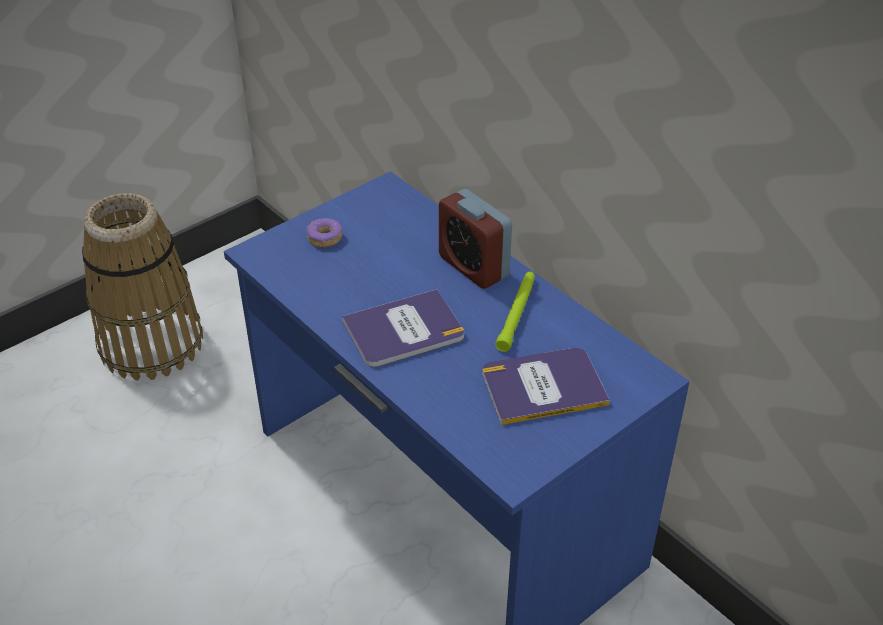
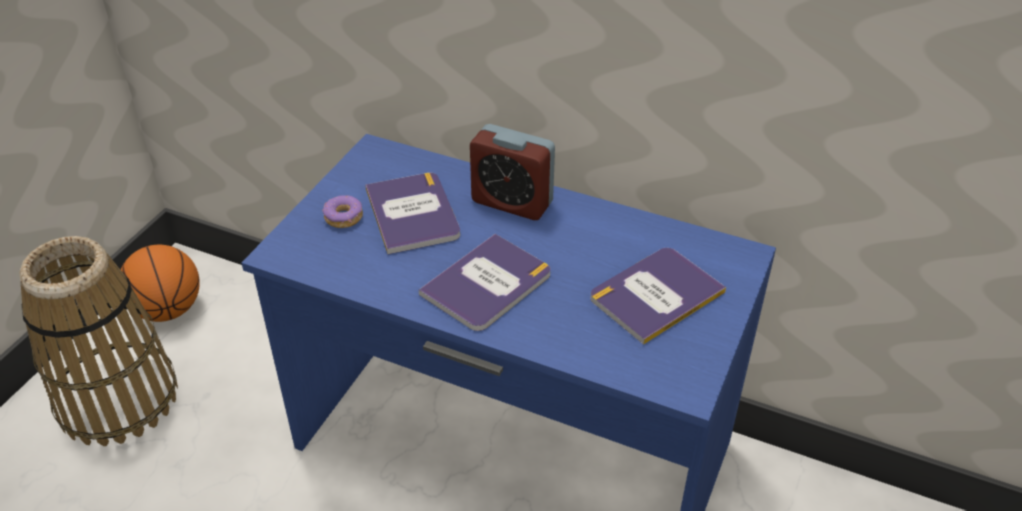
camera: 25 degrees left, 0 degrees up
green flashlight [495,272,535,352] -> none
none -> basketball [121,245,200,322]
none -> book [365,173,460,254]

